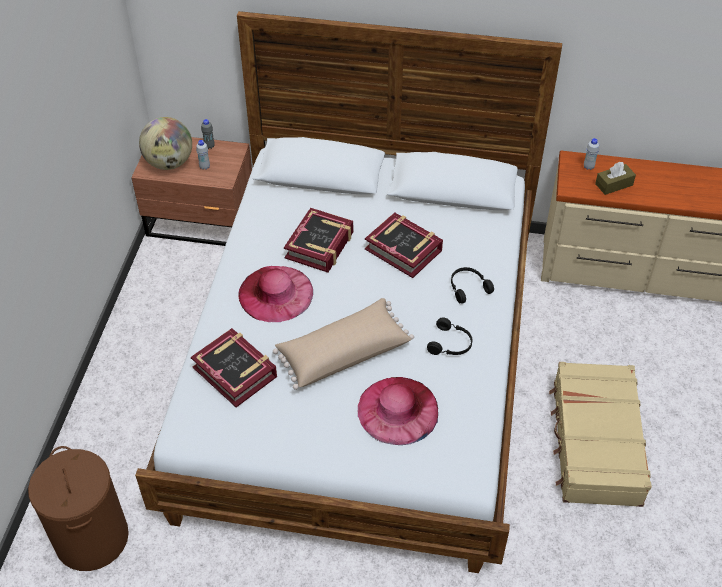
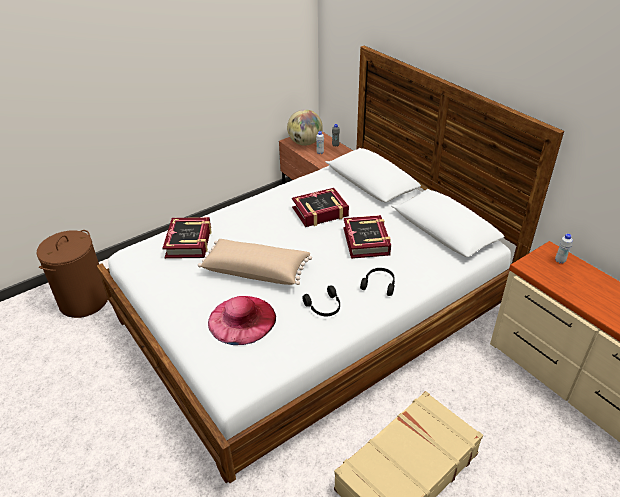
camera: 45 degrees right, 10 degrees down
pink hat [238,266,313,322] -> none
brown tissue box [595,162,636,195] -> none

